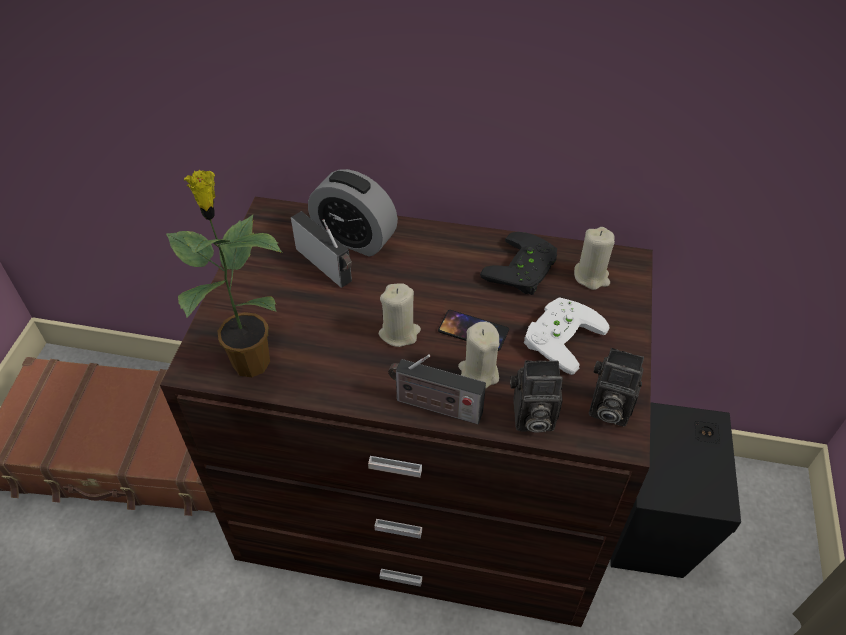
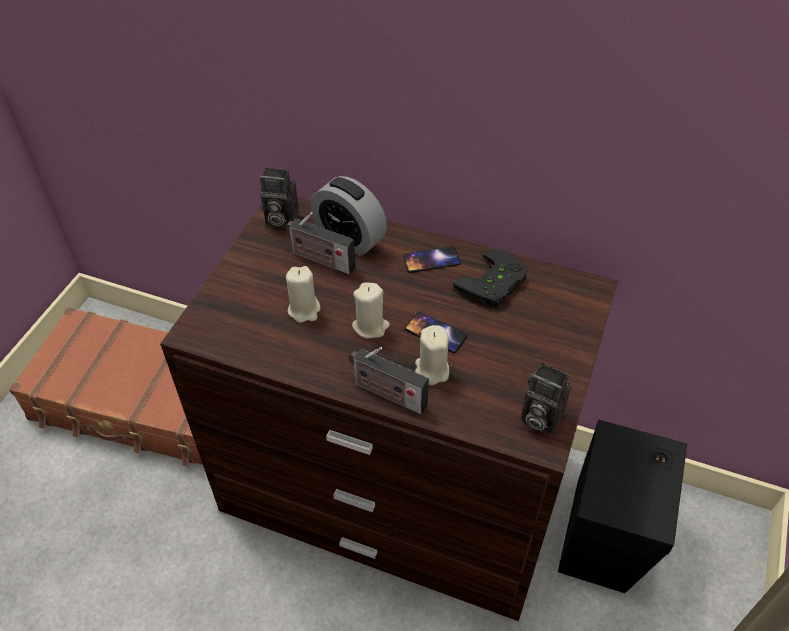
camera: 10 degrees right, 0 degrees up
potted plant [166,170,283,377] -> none
radio [291,211,352,288] -> radio turned 150 degrees clockwise [286,212,355,275]
camera [510,360,563,433] -> camera moved to [260,168,299,228]
white game controller [524,297,610,375] -> none
beige candle [574,227,615,290] -> beige candle moved to [286,266,321,323]
none -> phone [403,246,461,273]

